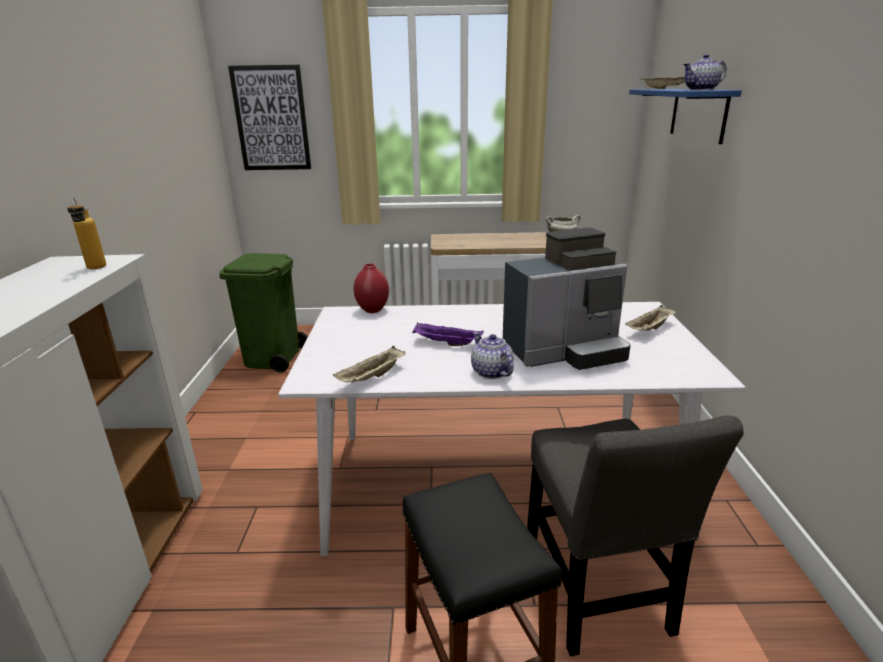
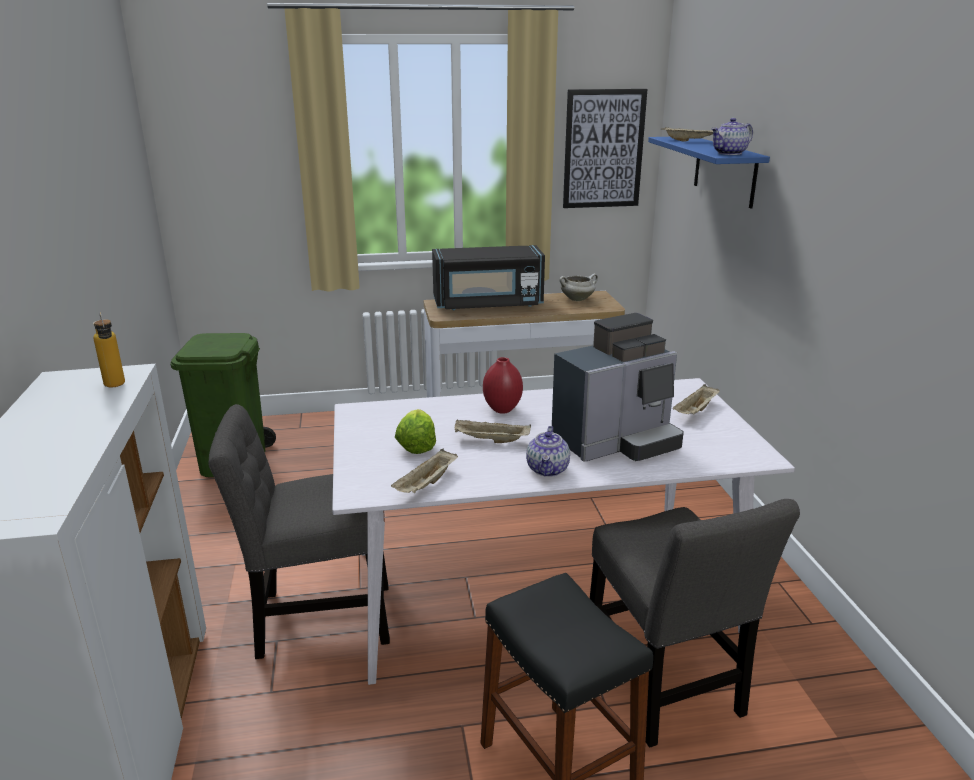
camera: 10 degrees left, 0 degrees up
picture [228,65,311,170] -> picture moved to [563,89,647,208]
red vase [354,263,389,313] -> red vase moved to [483,357,523,414]
purple tray [412,323,483,346] -> beige tray [454,420,531,443]
teapot [471,332,514,379] -> teapot turned 135 degrees counterclockwise [526,426,570,477]
none -> grey chair [208,404,390,659]
none -> lettuce [395,409,436,454]
none -> black microwave [432,245,545,310]

